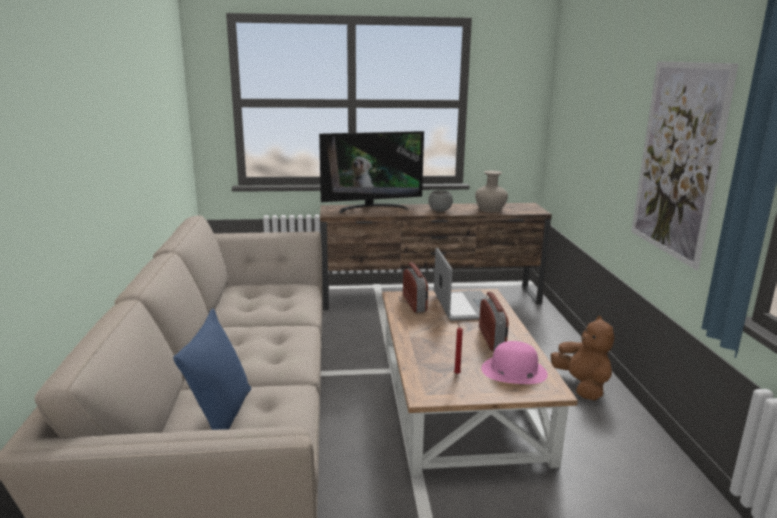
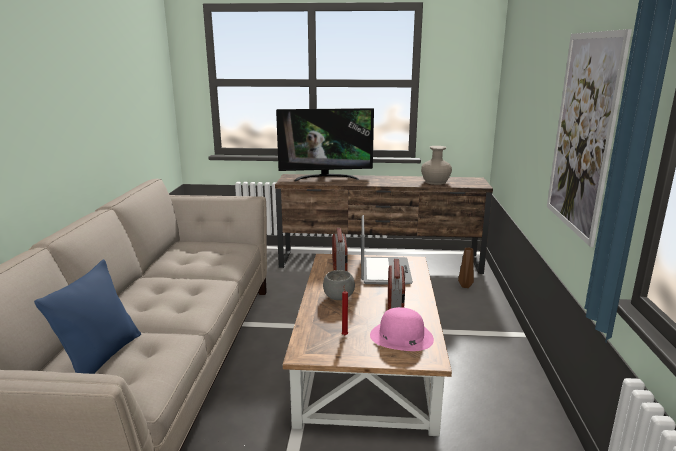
camera: 10 degrees right, 0 degrees up
grey bowl [428,190,453,212] -> grey bowl moved to [323,270,355,300]
brown plush toy [551,316,614,401] -> none
none -> brown vase [458,248,474,288]

